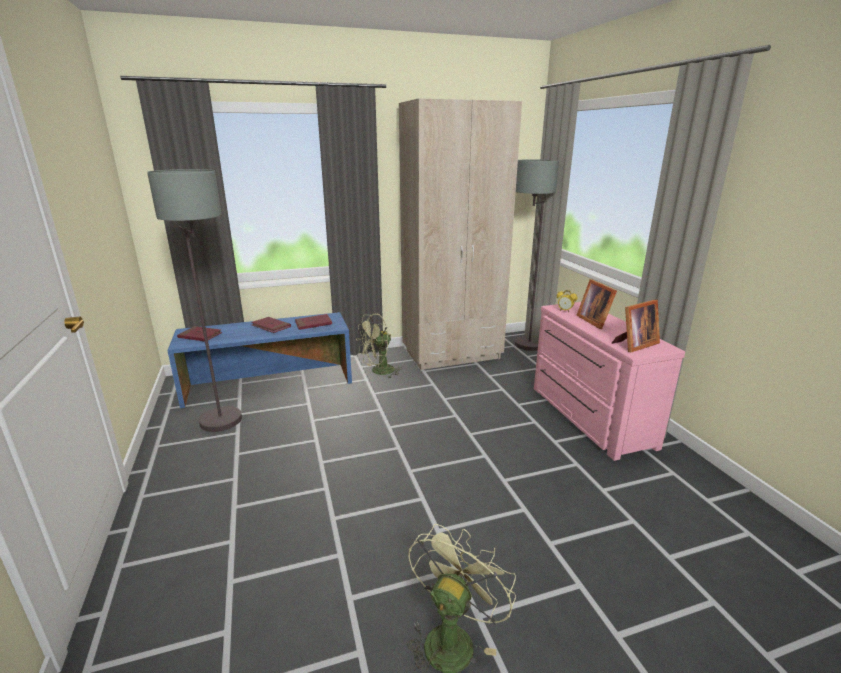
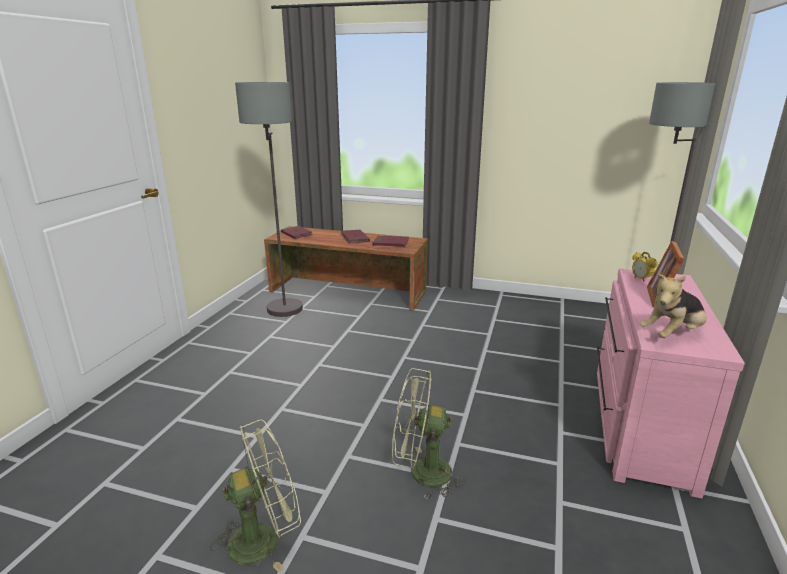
camera: 35 degrees right, 0 degrees up
blue bench [167,312,352,408] -> brown bench [264,226,428,311]
green fan [356,313,402,378] -> green fan moved to [392,368,465,499]
beige wardrobe [399,98,522,371] -> none
picture frame [612,300,660,352] -> plush toy [640,274,706,338]

